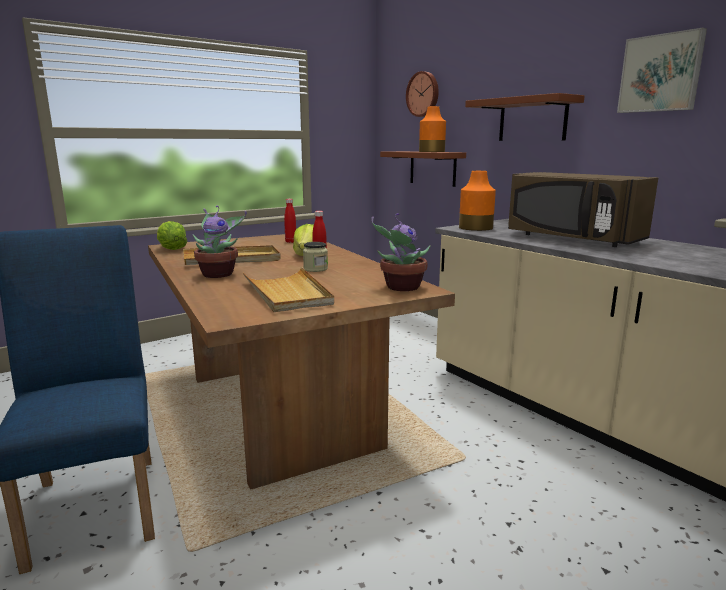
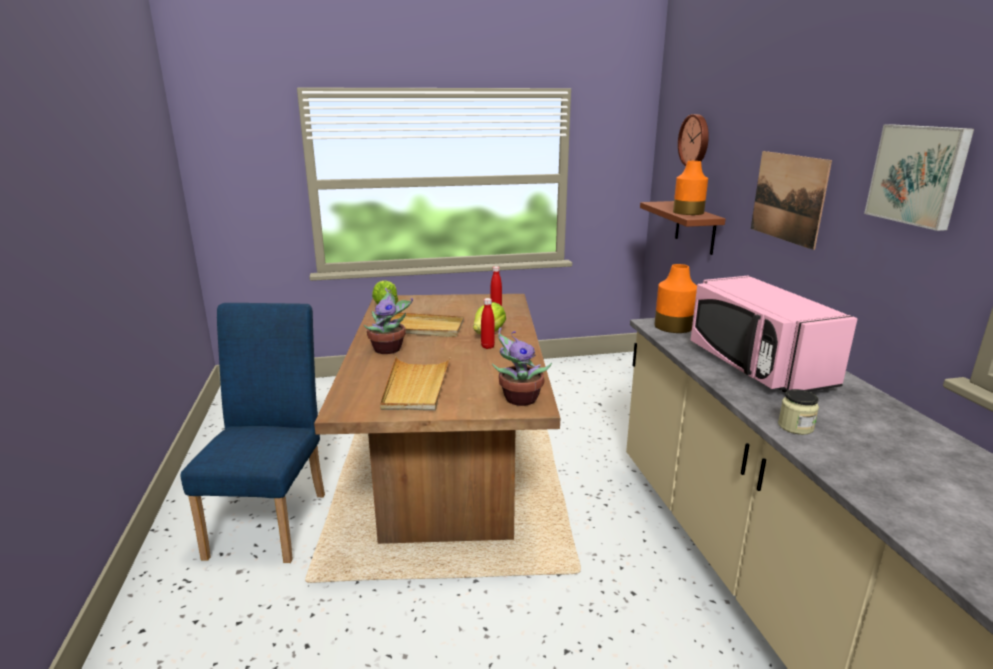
camera: 25 degrees right, 5 degrees up
jar [303,242,328,272] -> jar moved to [778,389,819,435]
brown shelf [465,93,585,141] -> picture [751,151,832,250]
brown microwave [508,172,658,247] -> pink microwave [691,276,858,392]

